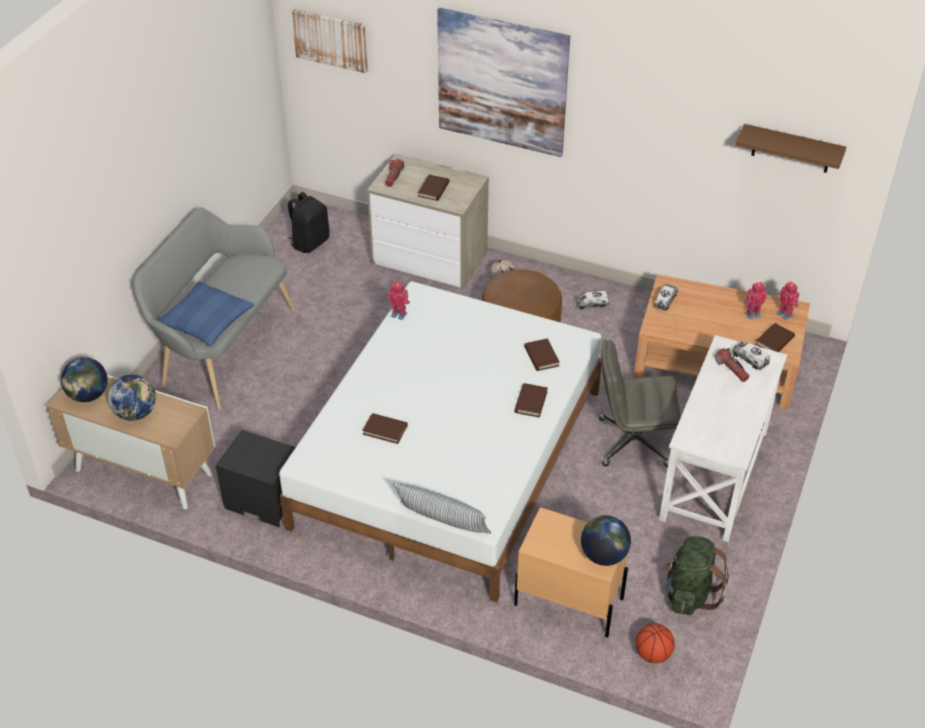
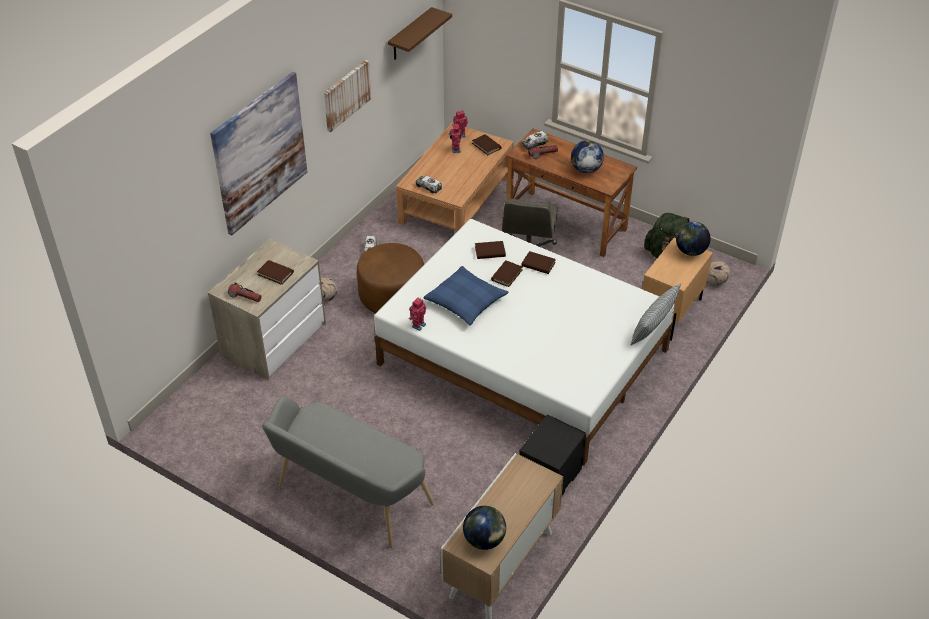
camera: 80 degrees left, 0 degrees up
globe [108,375,156,421] -> globe moved to [571,140,604,173]
blue pillow [157,281,254,347] -> blue pillow moved to [423,266,509,325]
black backpack [288,192,330,253] -> none
picture [291,9,368,74] -> picture moved to [324,60,371,132]
brown book [362,413,408,444] -> brown book moved to [491,260,522,287]
basketball [636,623,675,663] -> football [708,261,730,285]
white desk [659,335,787,542] -> brown desk [506,128,637,257]

